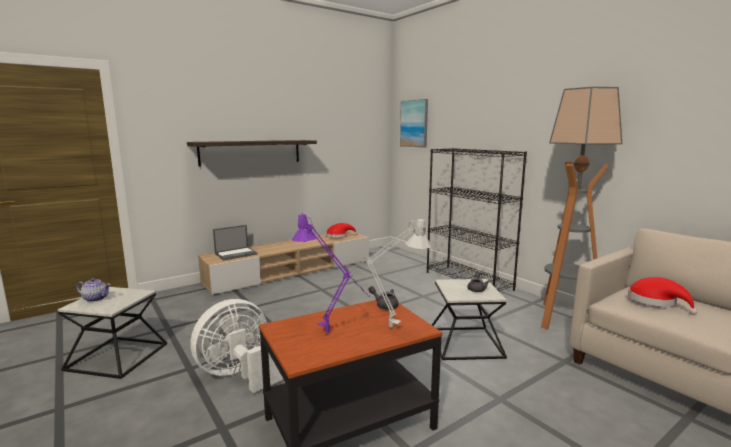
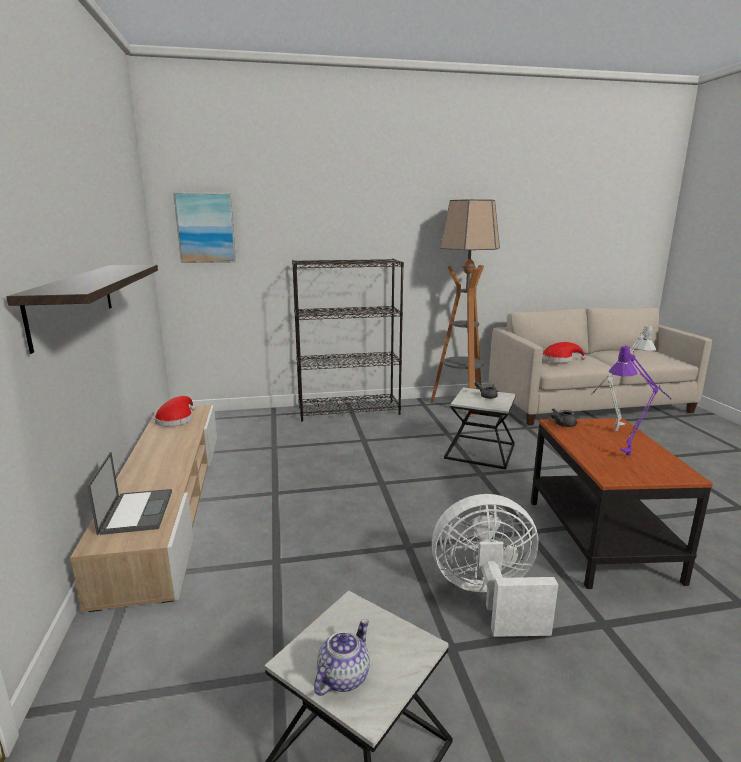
camera: 65 degrees left, 5 degrees up
white fan [190,299,284,393] -> white fan turned 105 degrees clockwise [432,494,558,637]

